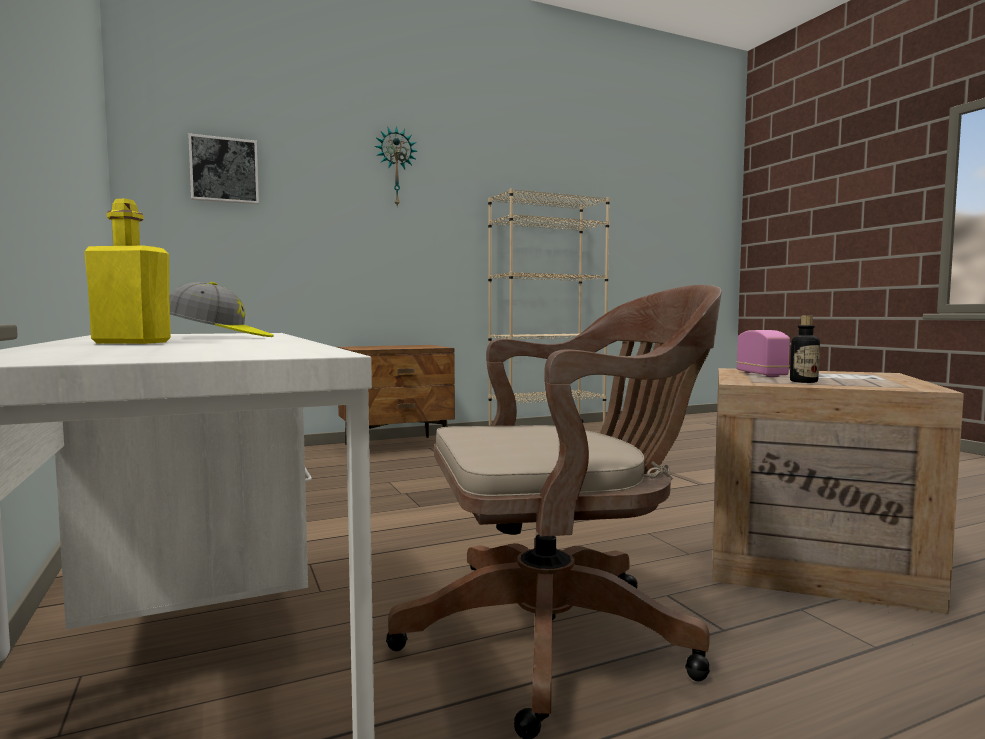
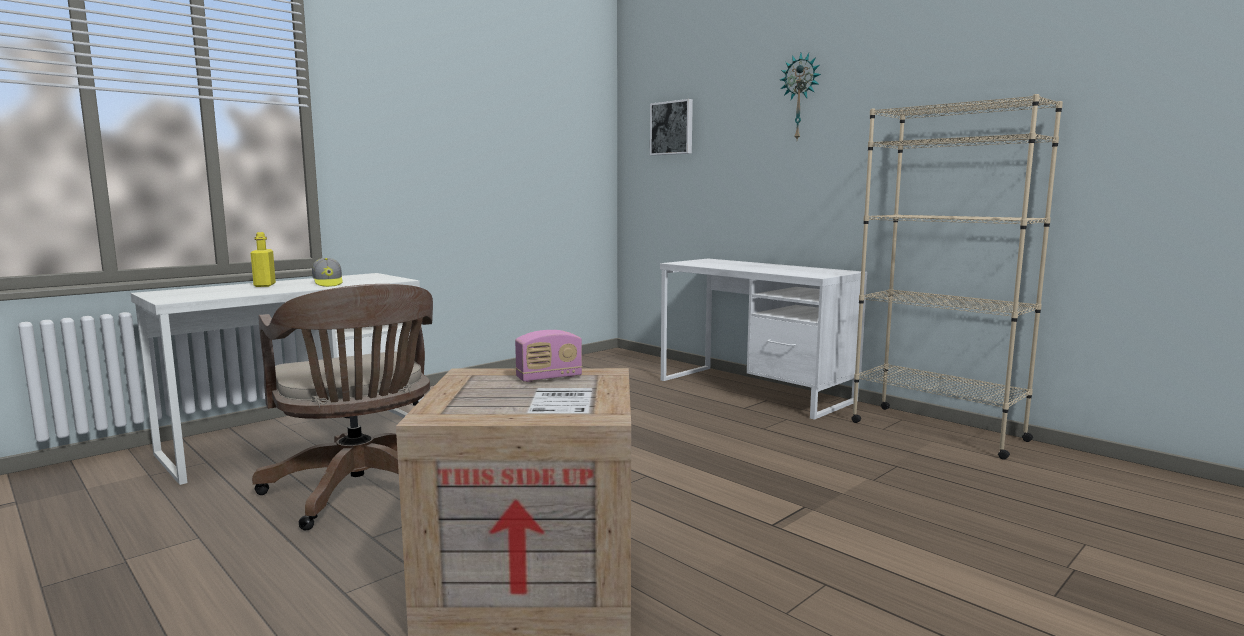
camera: 70 degrees right, 5 degrees up
brown nightstand [337,345,455,445] -> white desk [660,259,867,420]
bottle [790,316,820,383] -> none

